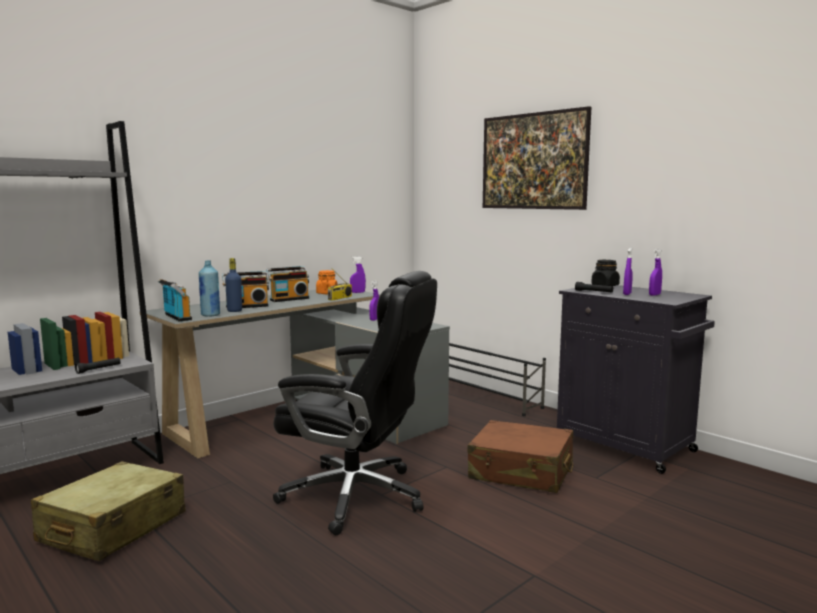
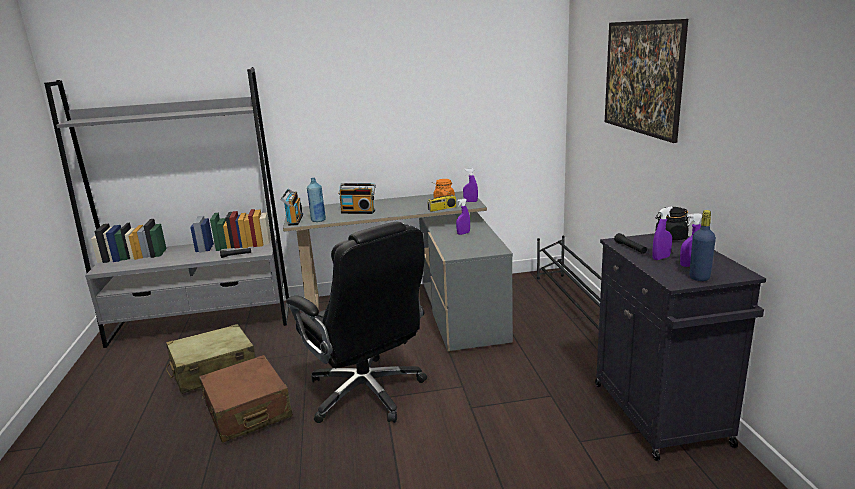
camera: 35 degrees right, 10 degrees up
blue bottle [225,258,242,312] -> blue bottle moved to [689,210,716,281]
radio [266,266,309,302] -> none
brown suitcase [467,420,573,493] -> brown suitcase moved to [199,355,293,443]

